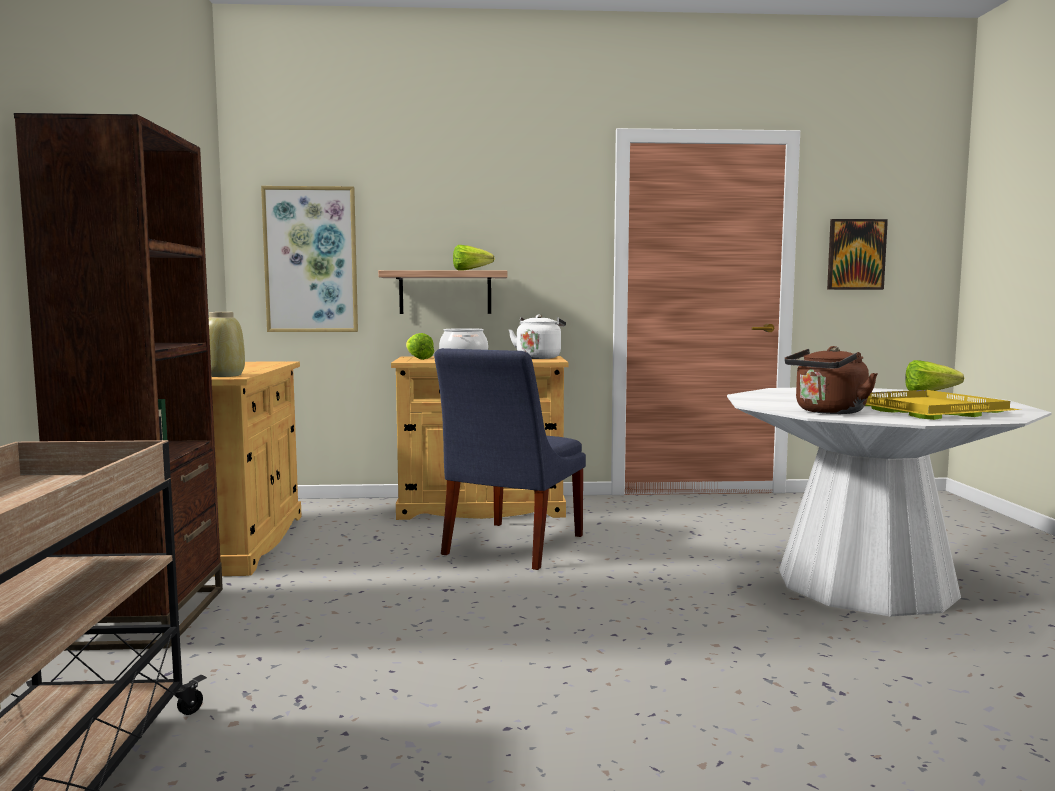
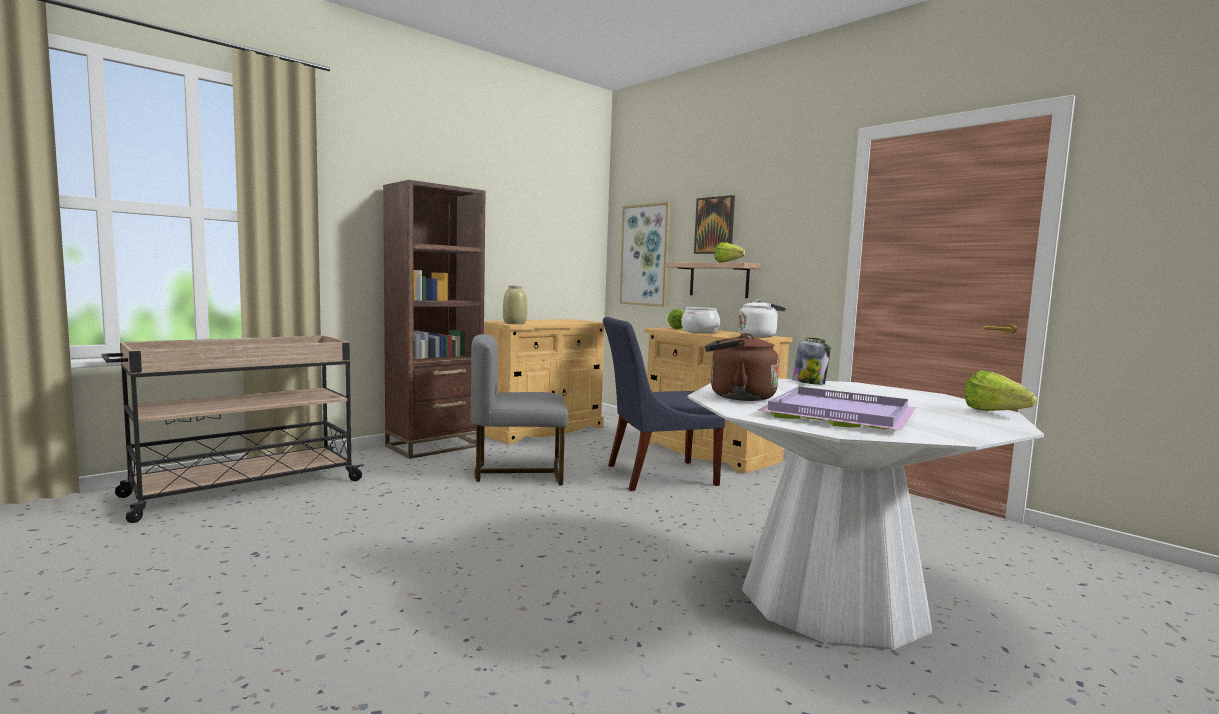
camera: 50 degrees right, 0 degrees up
picture [827,219,888,290] -> picture moved to [694,195,735,254]
yellow tray [865,390,1021,420] -> purple tray [758,387,916,430]
none -> grey chair [470,334,569,485]
none -> jar [792,337,831,385]

